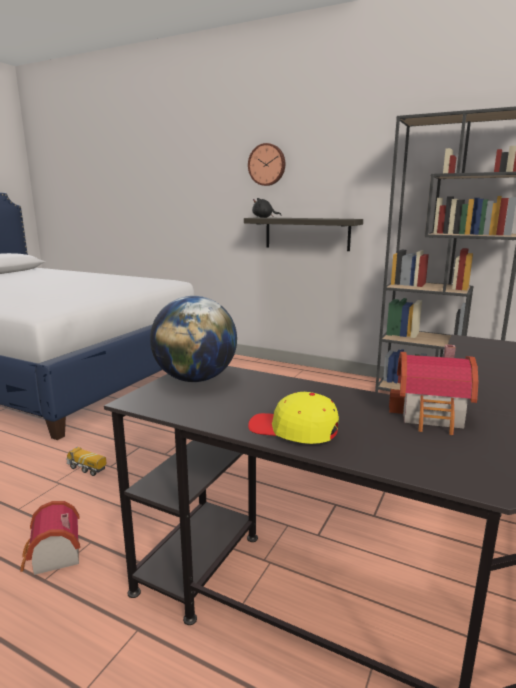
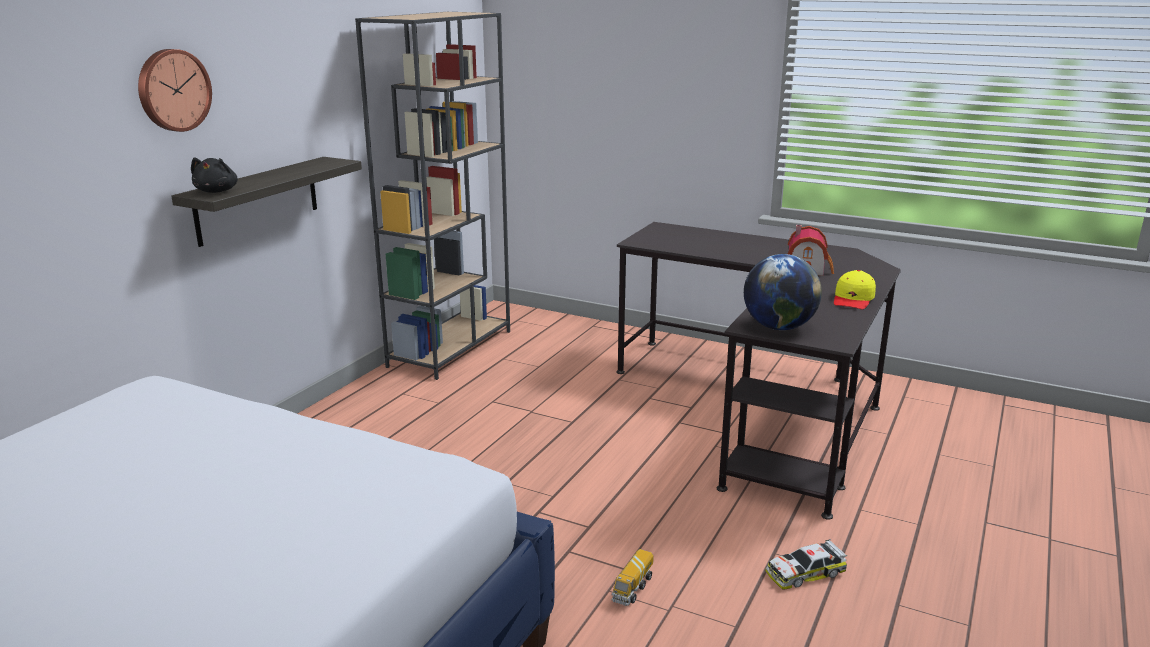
camera: 90 degrees left, 5 degrees up
toy house [20,501,80,575] -> toy car [765,539,847,590]

